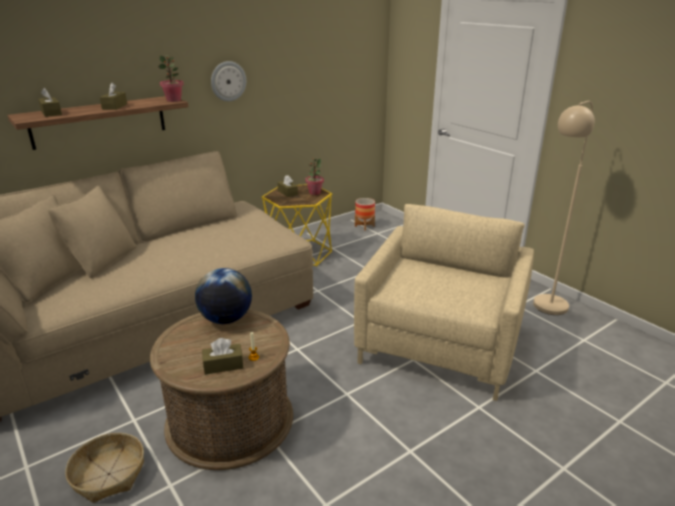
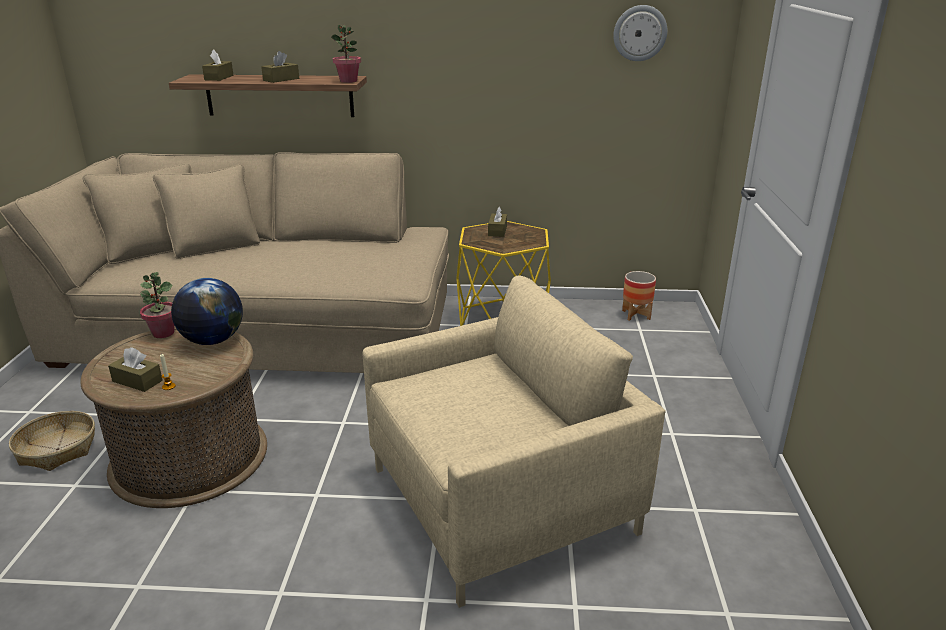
camera: 40 degrees right, 0 degrees up
wall clock [211,61,246,101] -> wall clock moved to [613,5,667,61]
potted plant [305,158,324,195] -> potted plant moved to [140,272,175,338]
beige floor lamp [533,101,595,315] -> none

